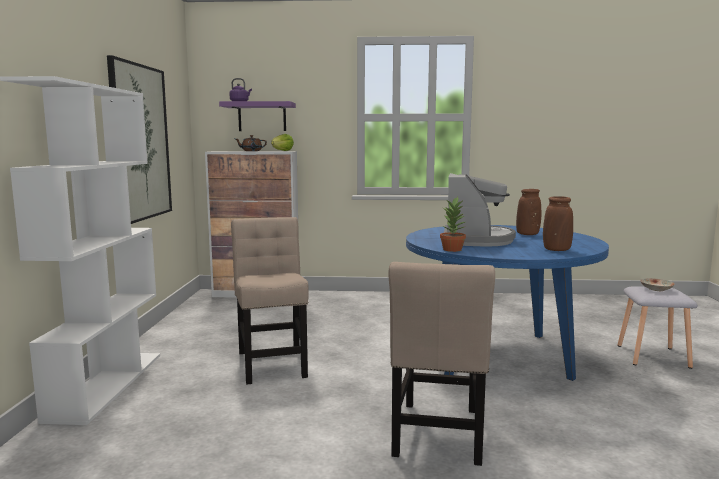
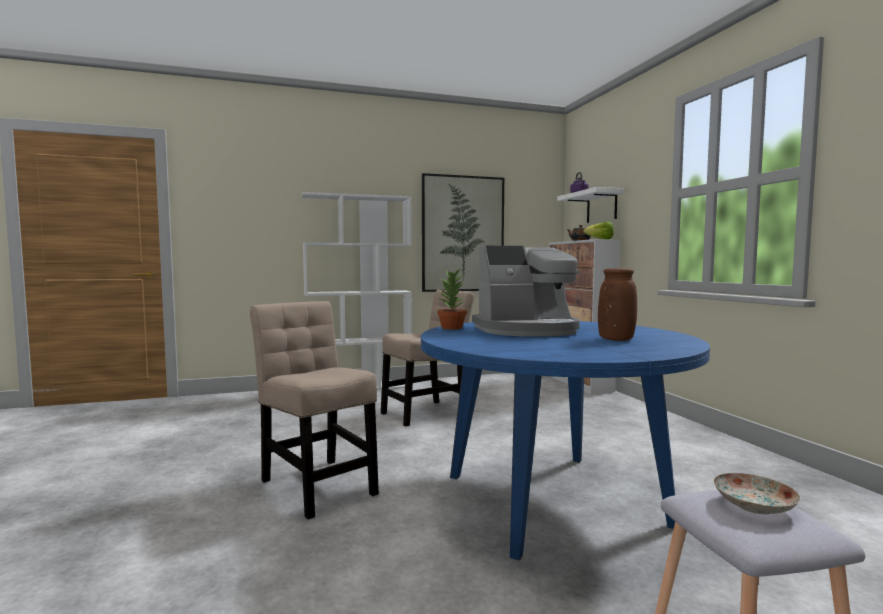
camera: 70 degrees right, 5 degrees down
purple shelf [219,101,296,131] -> white shelf [557,187,624,223]
beige chair [388,262,495,466] -> beige chair turned 60 degrees clockwise [250,301,379,519]
brown vase [543,196,573,251] -> none

